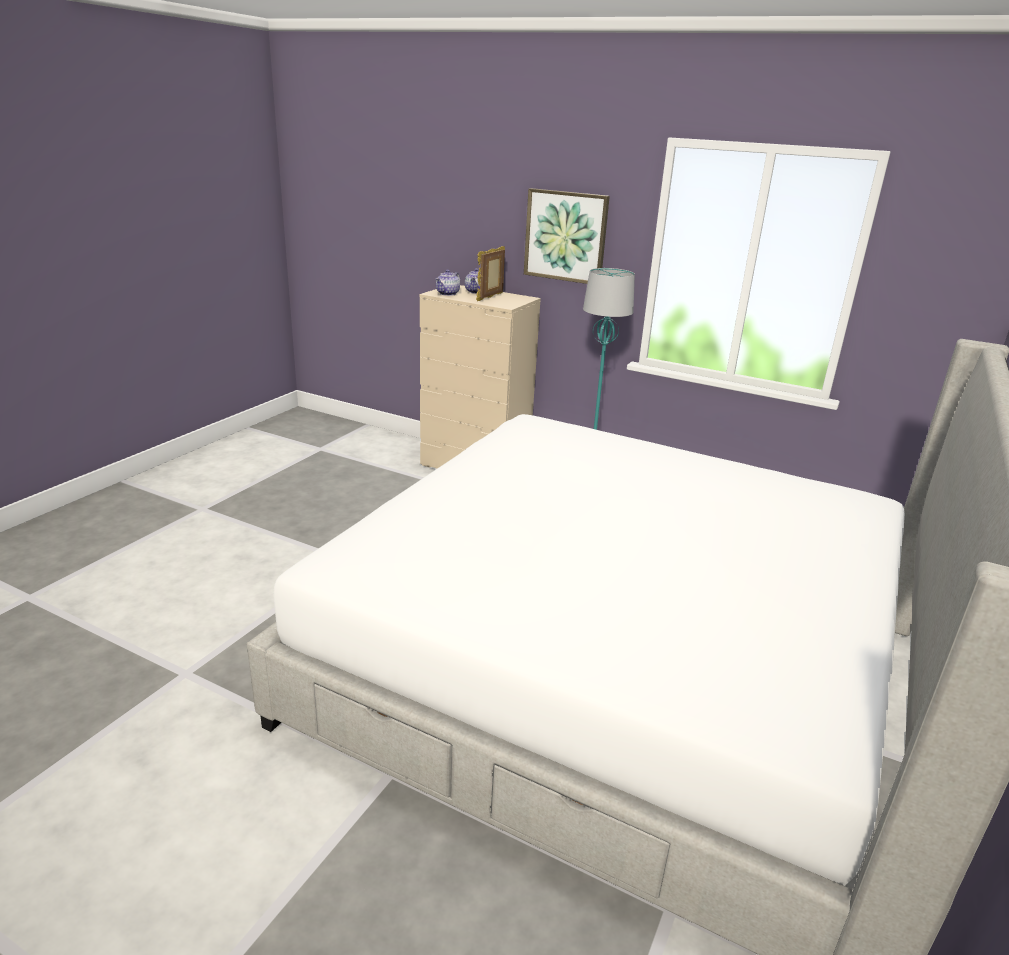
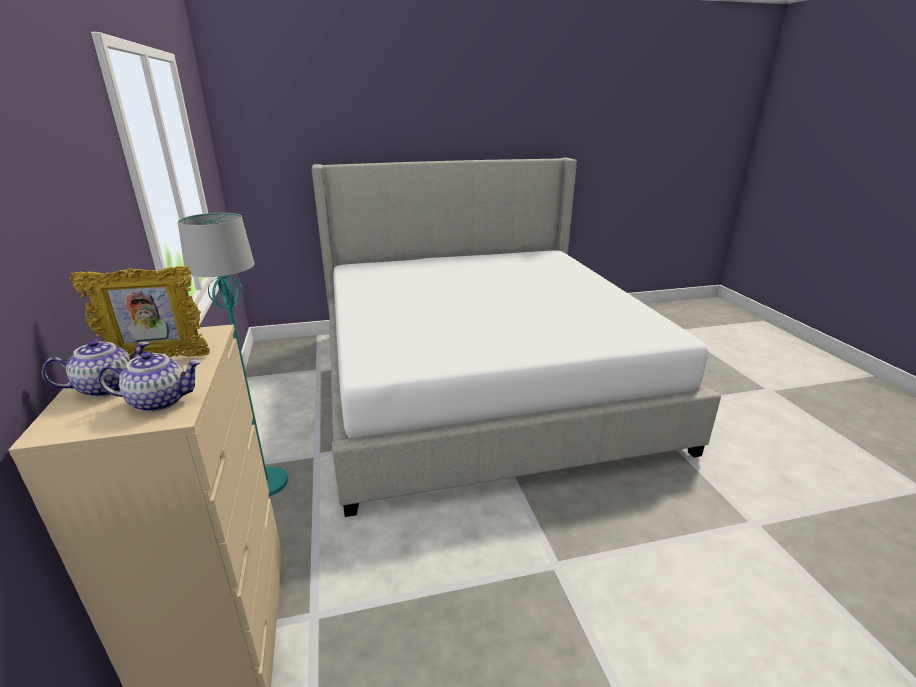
camera: 130 degrees left, 0 degrees up
picture [524,188,610,284] -> none

